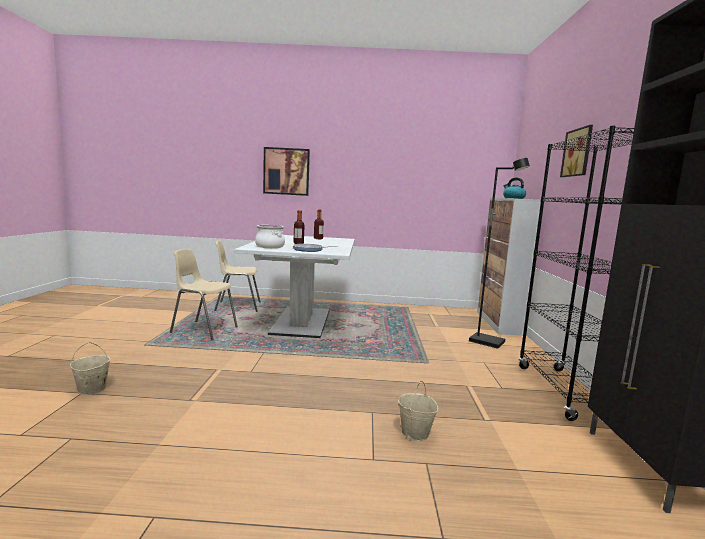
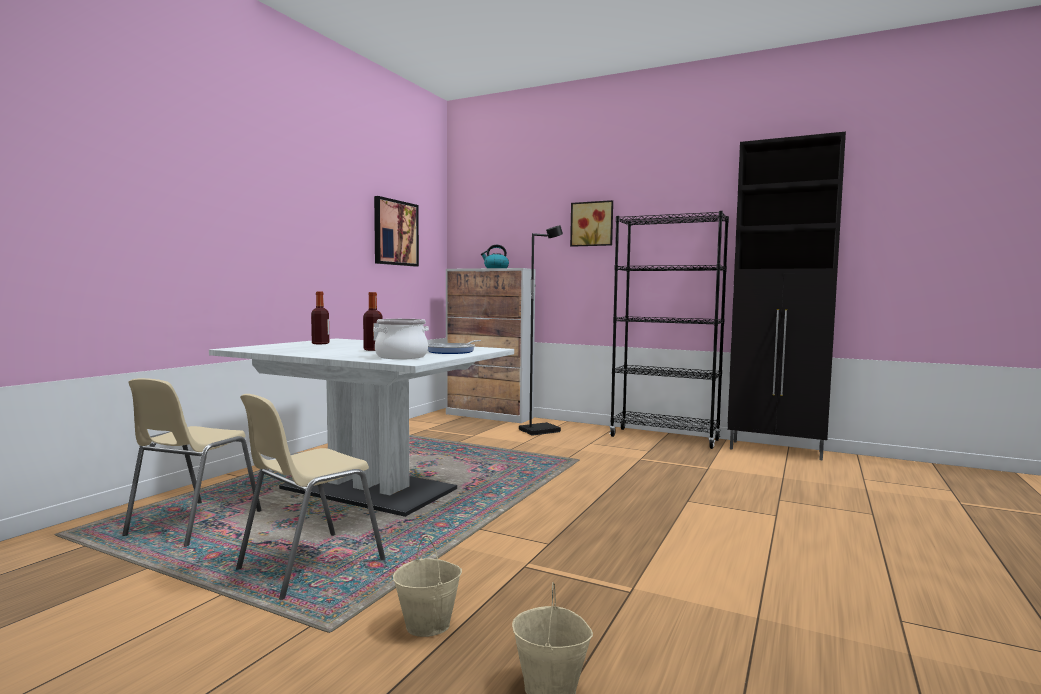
camera: 65 degrees left, 5 degrees down
picture [263,147,310,196] -> picture moved to [374,196,419,267]
beige bucket [398,381,438,441] -> beige bucket moved to [393,535,462,637]

